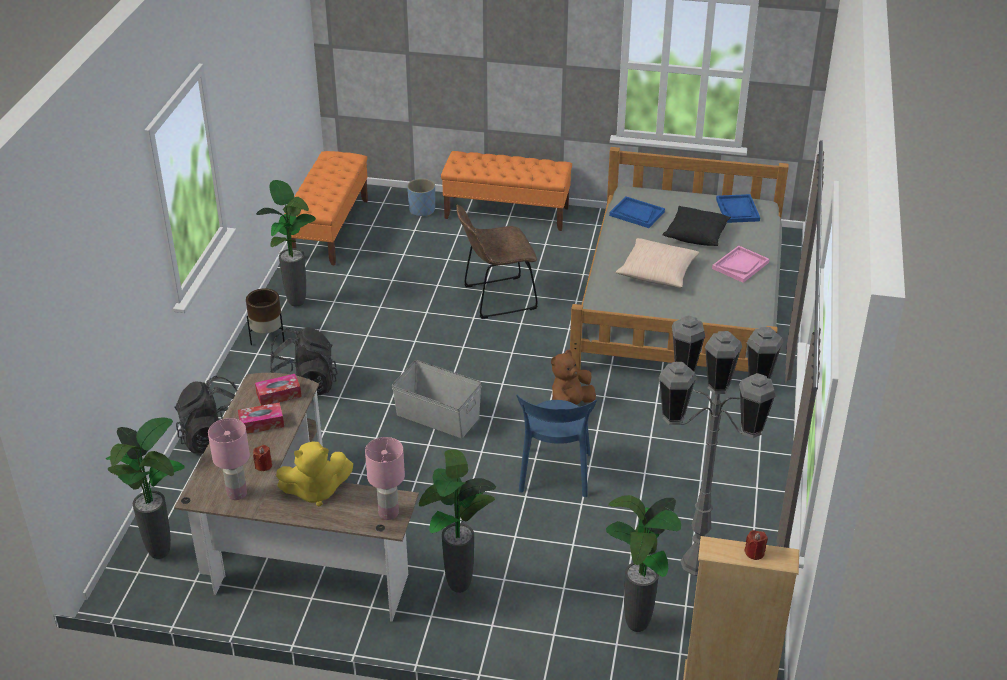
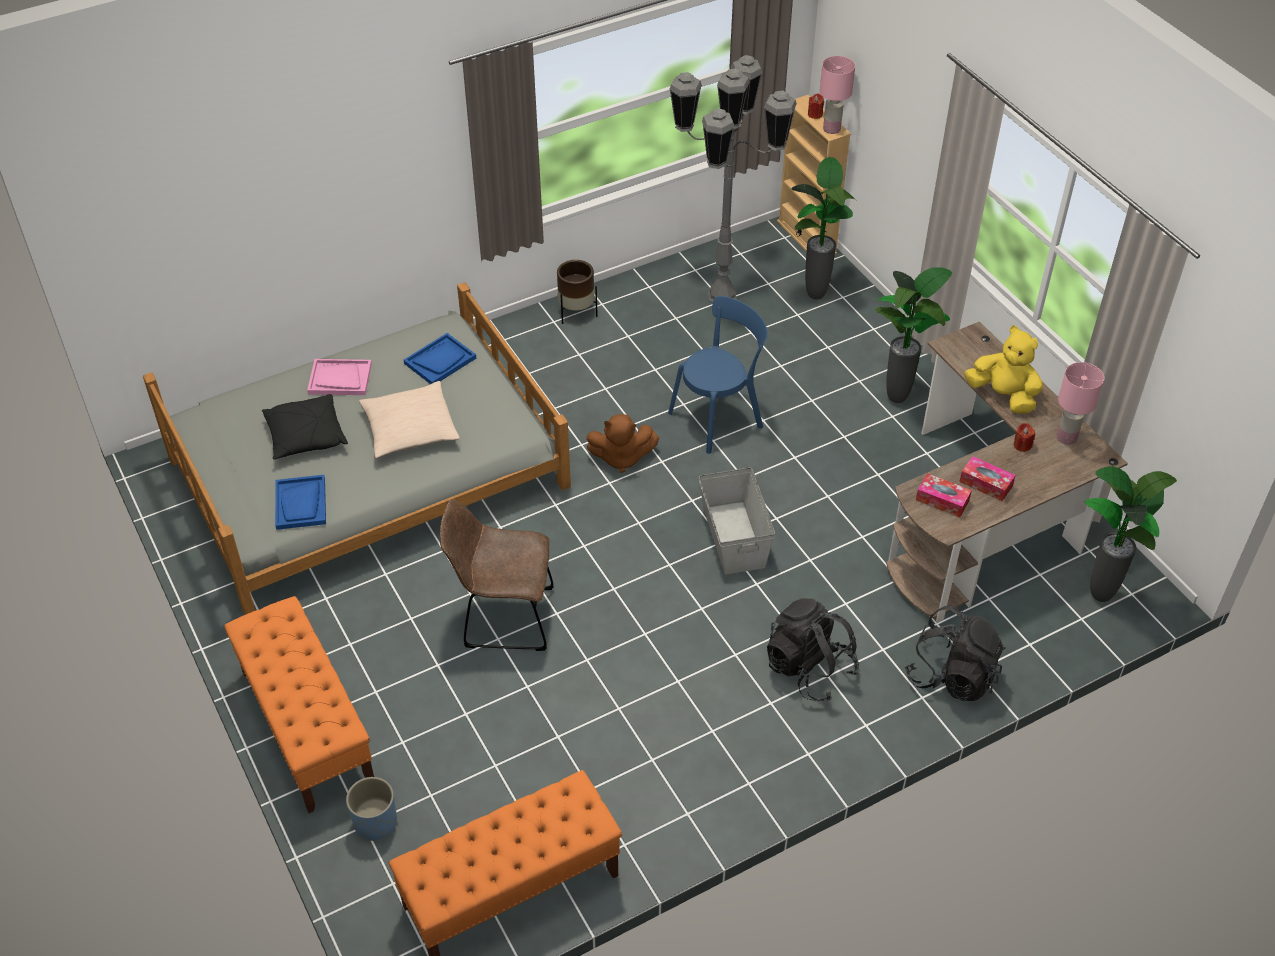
camera: 130 degrees left, 10 degrees up
brown planter [246,288,285,345] -> brown planter moved to [557,260,598,324]
potted plant [256,180,316,307] -> none
pink table lamp [365,437,405,520] -> pink table lamp moved to [820,56,855,134]
brown chair [456,205,538,319] -> brown chair turned 150 degrees clockwise [440,499,554,651]
blue tray [716,194,760,223] -> blue tray moved to [404,333,476,384]

